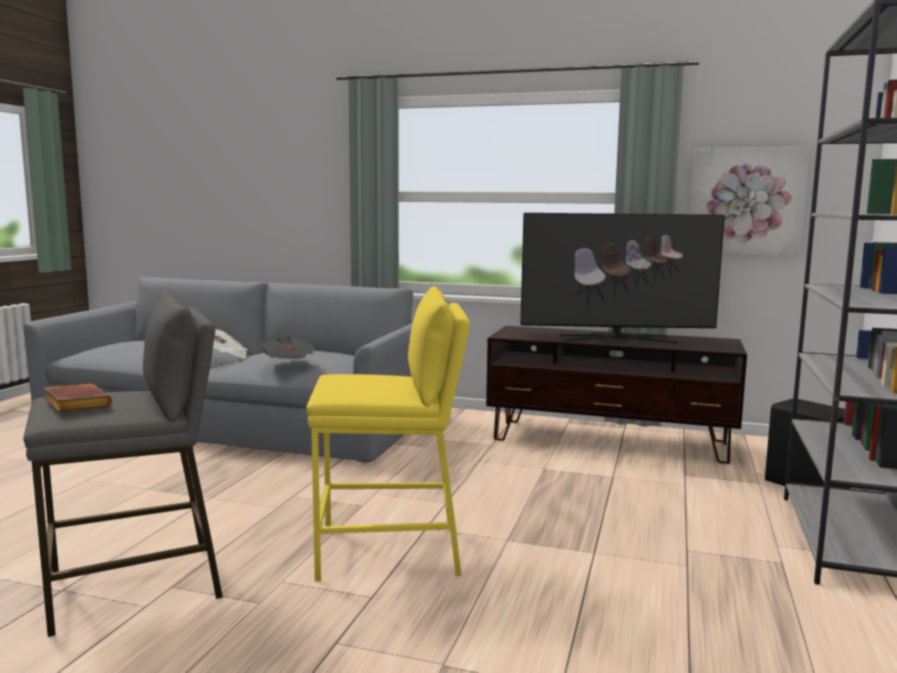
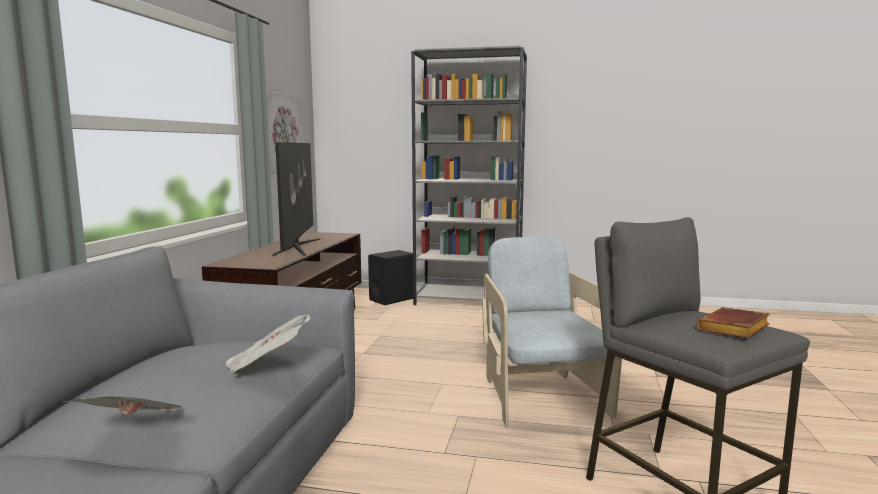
camera: 95 degrees left, 0 degrees up
yellow stool [306,286,470,581] -> beige armchair [482,237,622,427]

